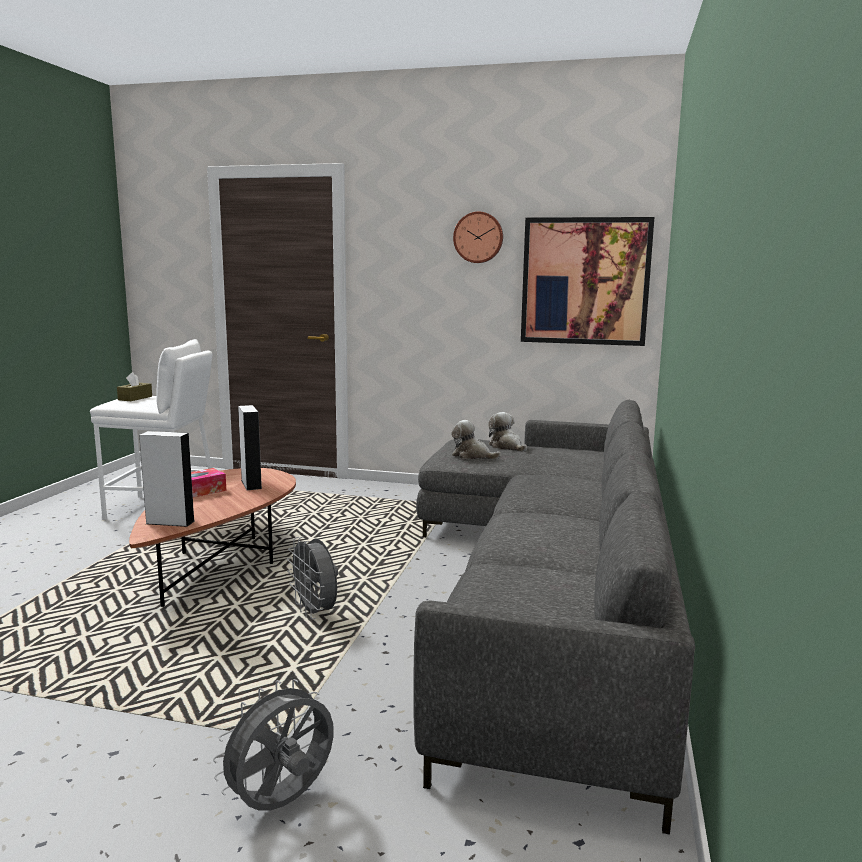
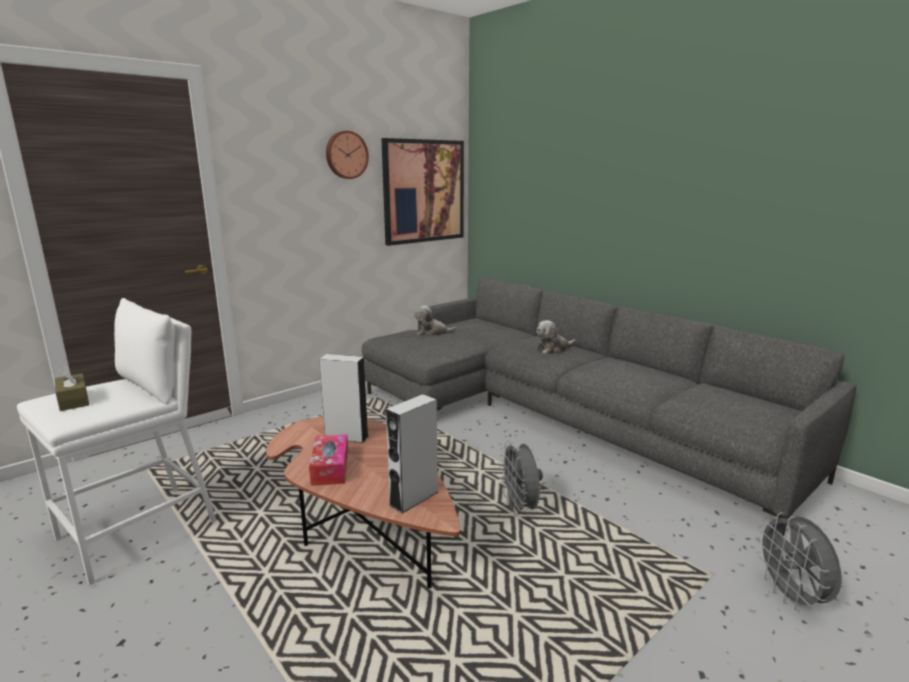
camera: 55 degrees left, 5 degrees up
grey fan [287,537,338,619] -> grey fan turned 75 degrees clockwise [499,441,543,516]
plush toy [451,420,501,459] -> plush toy moved to [536,320,576,354]

